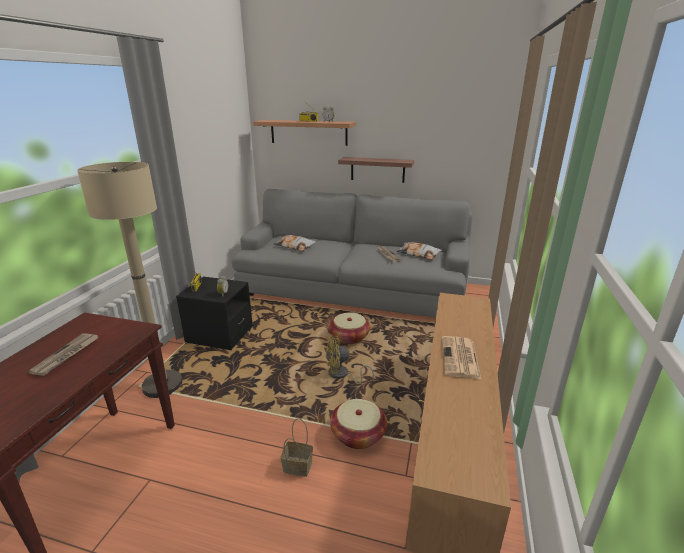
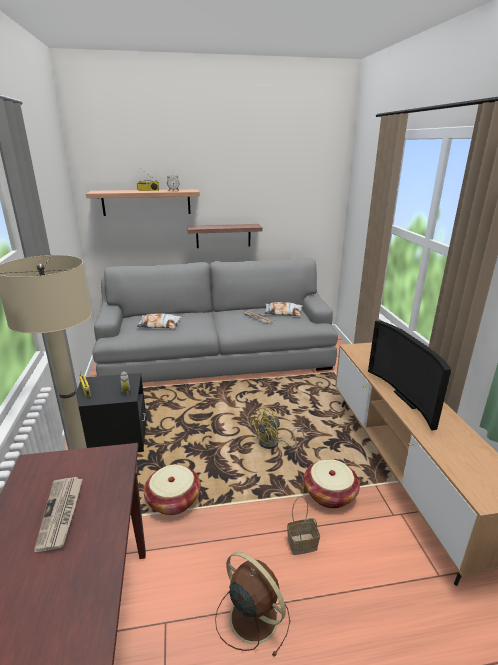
camera: 25 degrees left, 0 degrees up
basket [329,312,370,344] -> basket moved to [144,465,201,515]
newspaper [442,336,481,379] -> television [368,320,452,431]
none -> brown fan [215,552,290,658]

